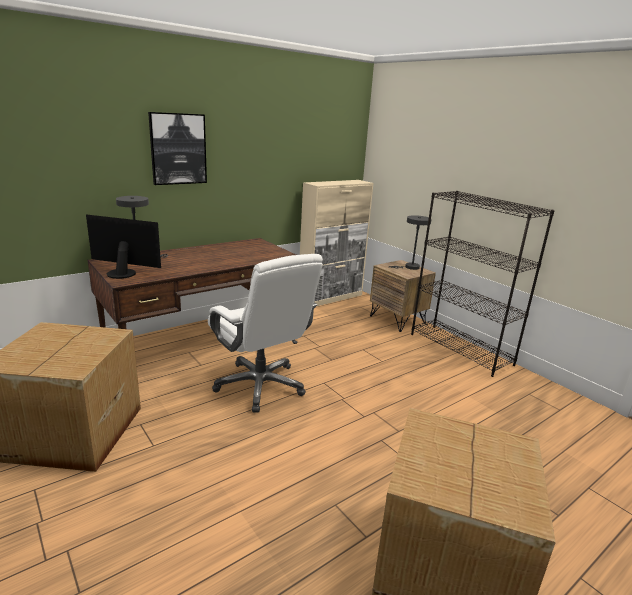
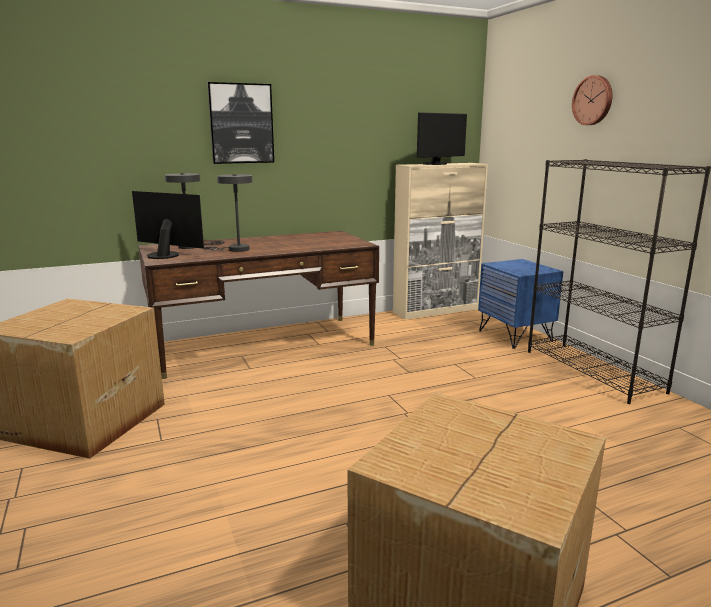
camera: 15 degrees right, 5 degrees down
white office chair [208,254,323,413] -> none
brown nightstand [370,260,436,332] -> blue nightstand [478,259,563,349]
grey table lamp [388,215,432,270] -> grey table lamp moved to [204,174,253,252]
none -> monitor [417,112,467,165]
none -> wall clock [572,75,613,125]

